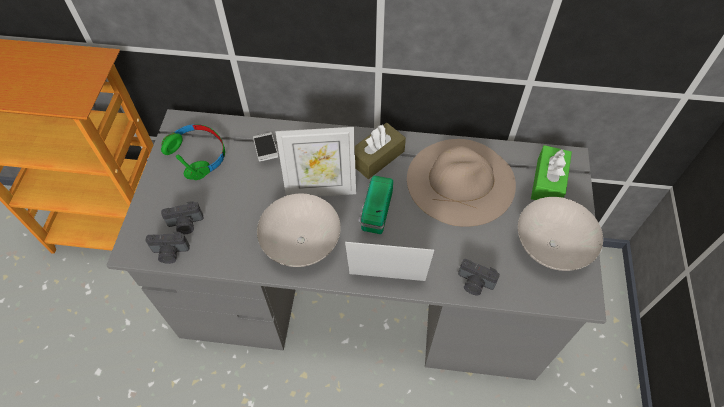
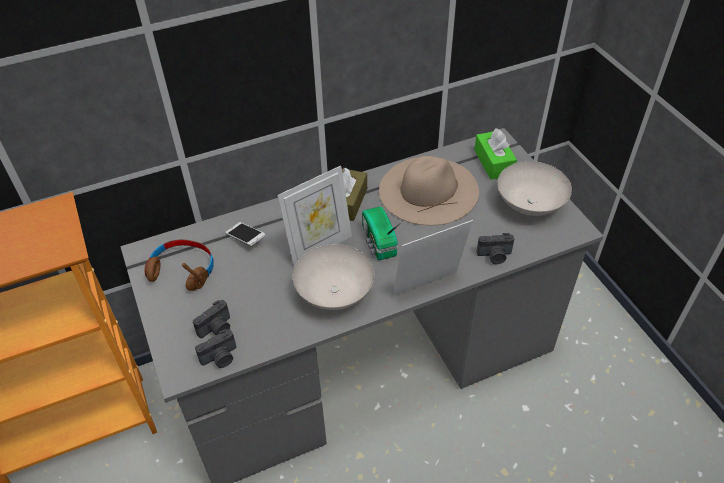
camera: 30 degrees left, 10 degrees down
green headphones [161,124,225,180] -> brown headphones [145,239,214,291]

